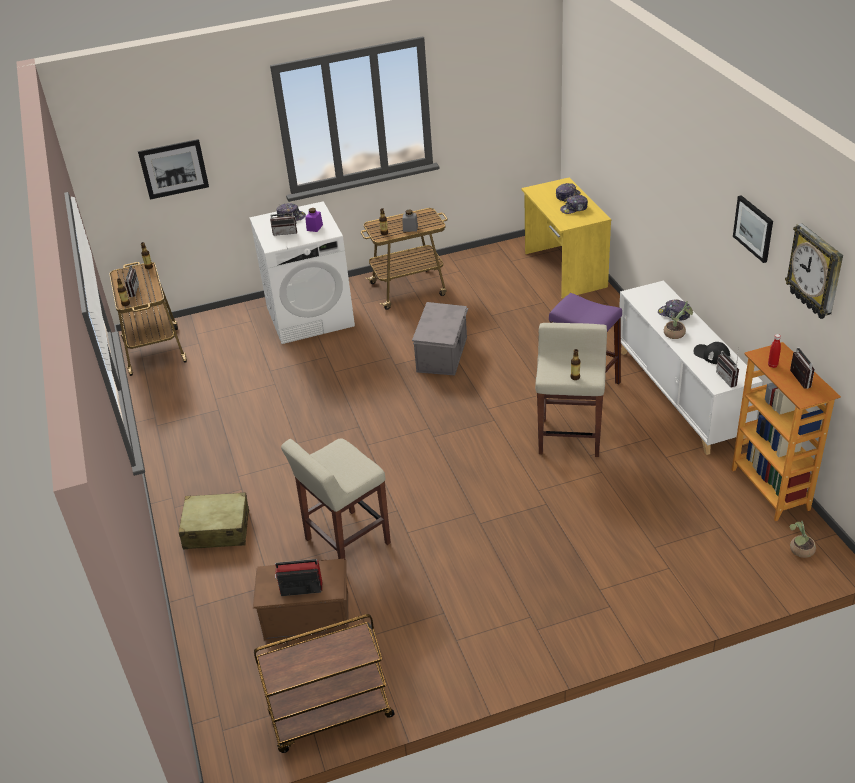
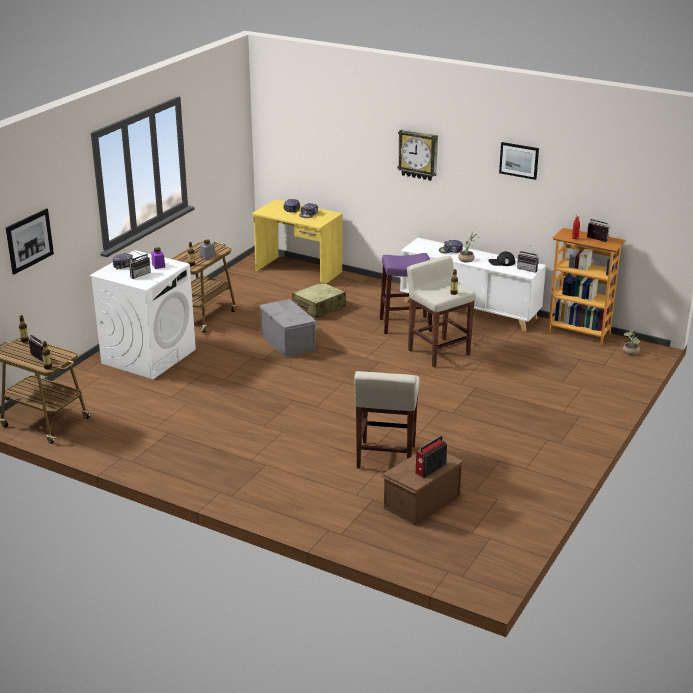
camera: 45 degrees left, 10 degrees down
beige suitcase [179,492,249,549] -> beige suitcase moved to [292,282,346,318]
brown cart [254,614,395,753] -> none
wall clock [785,223,843,319] -> wall clock moved to [397,129,438,181]

